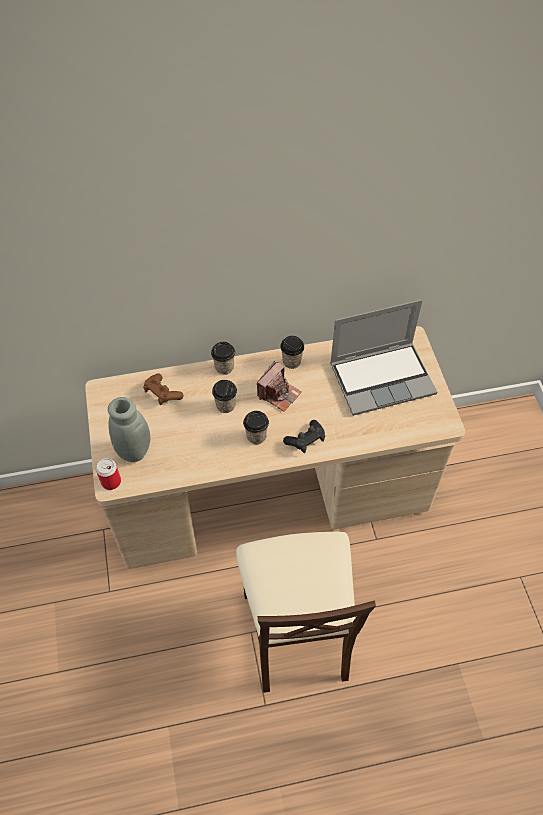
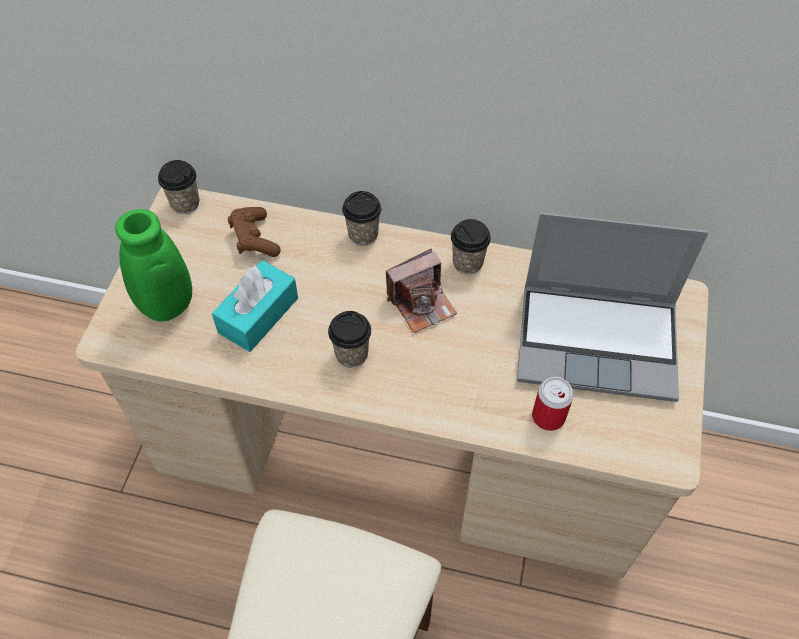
camera: 25 degrees right, 0 degrees up
can [96,458,121,490] -> can moved to [532,377,574,431]
grey vase [108,397,151,462] -> green vase [115,209,192,322]
cup [212,380,237,413] -> cup moved to [158,160,199,214]
black game controller [283,420,325,453] -> none
none -> turquoise tissue box [212,260,298,352]

